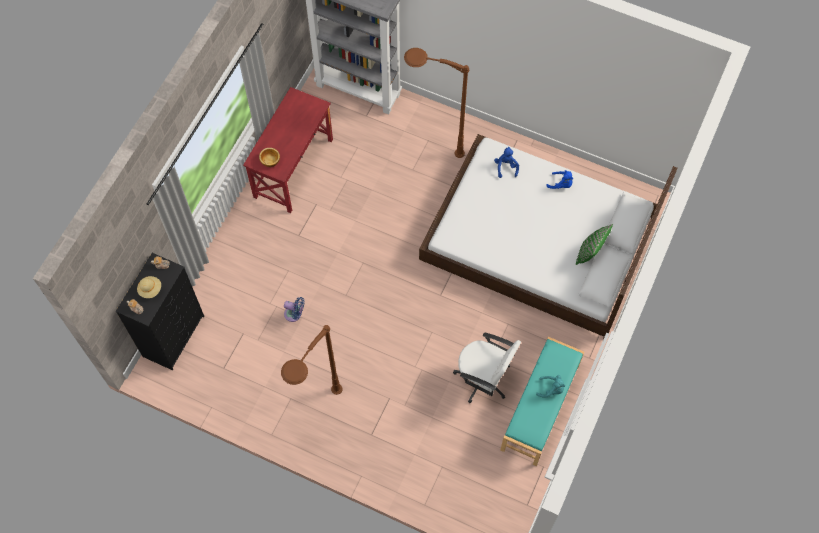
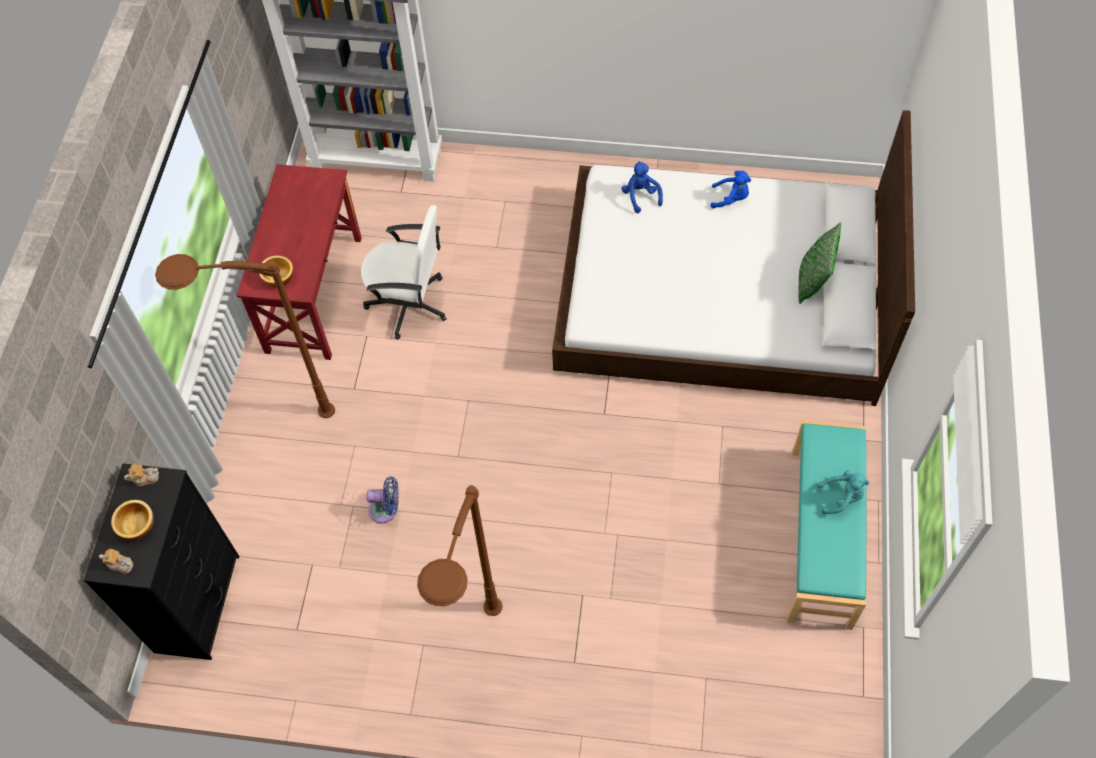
camera: 15 degrees left, 5 degrees down
beige hat [137,276,161,298] -> bowl [111,500,154,540]
brown floor lamp [404,48,469,158] -> brown floor lamp moved to [155,254,335,418]
white office chair [453,333,521,403] -> white office chair moved to [361,205,446,340]

